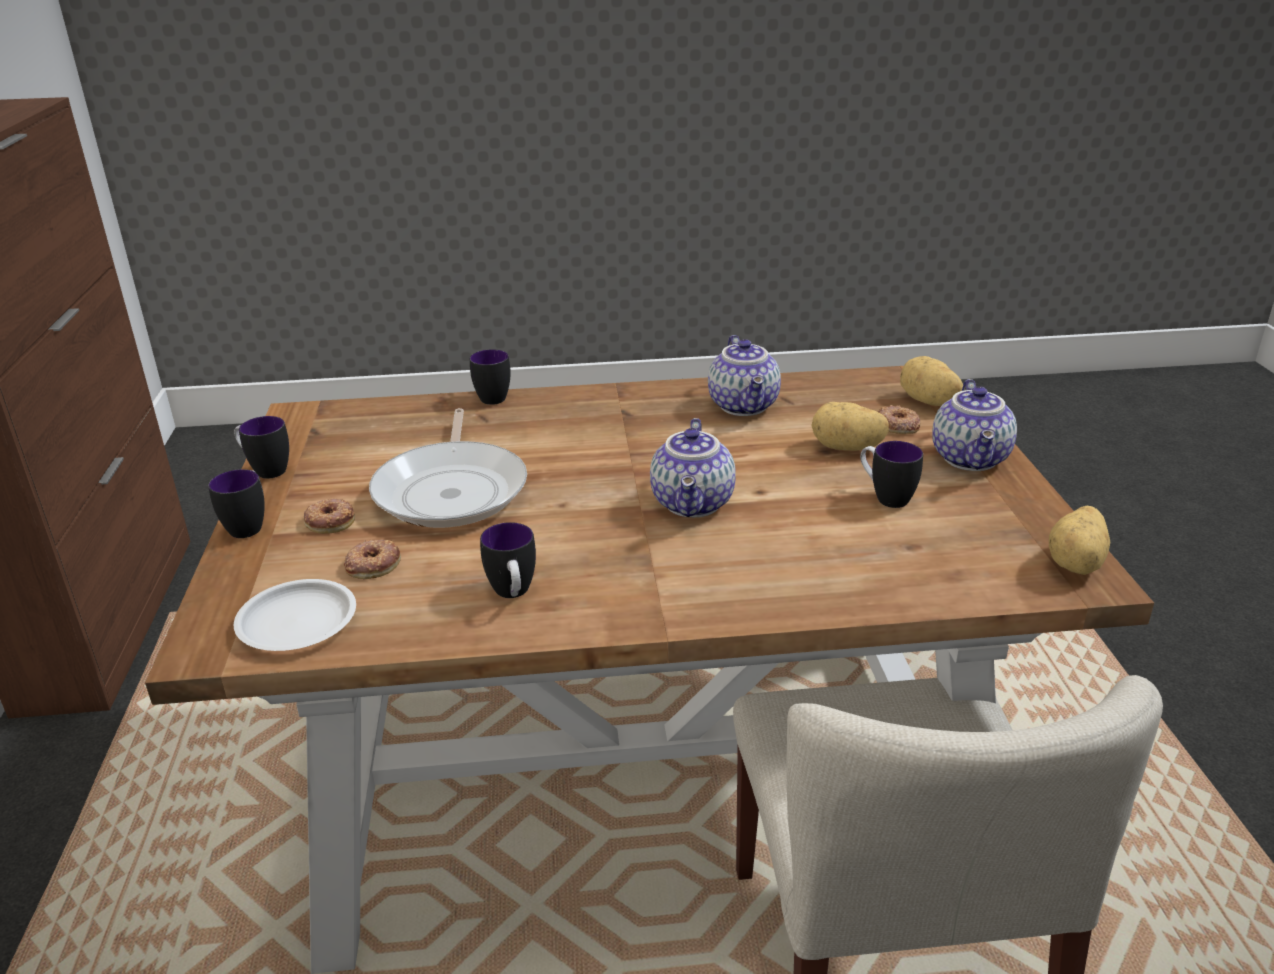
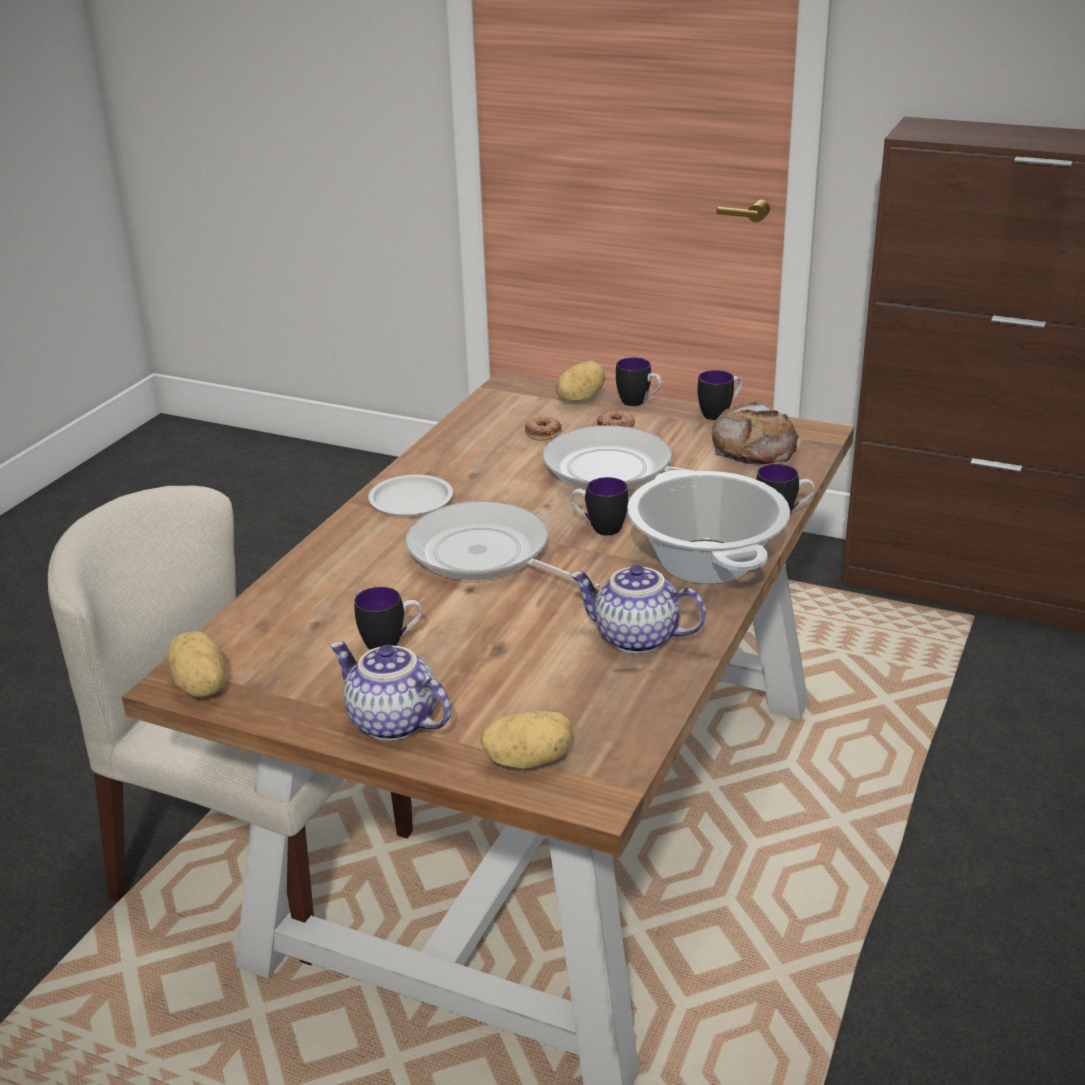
camera: 120 degrees right, 0 degrees up
white plate [234,579,356,651] -> white plate moved to [368,475,453,516]
mug [480,522,536,598] -> mug moved to [570,477,628,536]
teapot [650,418,736,517] -> frying pan [406,501,601,590]
potato [811,402,889,451] -> potato moved to [556,361,605,403]
donut [878,405,920,434] -> none
none -> cooking pot [627,470,790,584]
none -> bread [712,401,799,464]

